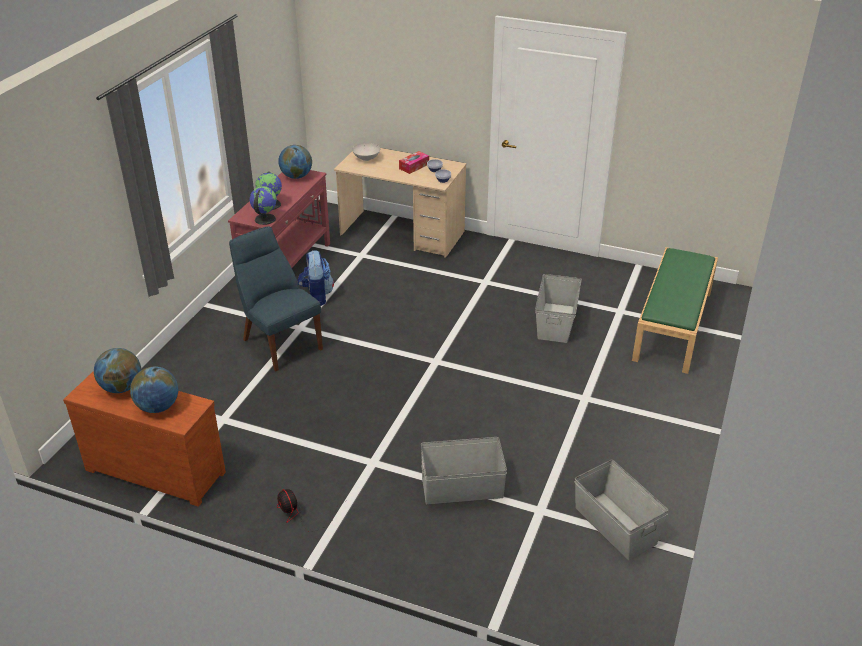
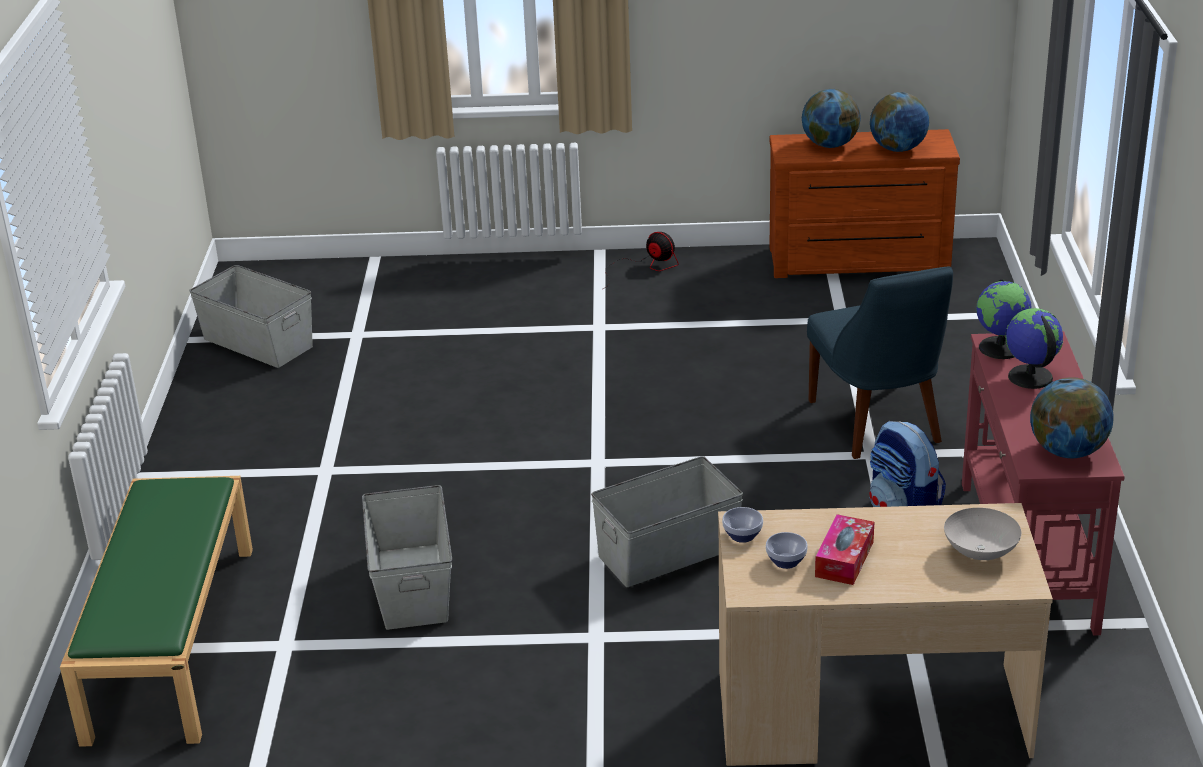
camera: 160 degrees right, 5 degrees down
blue chair [229,227,323,371] -> blue chair turned 45 degrees clockwise [807,266,953,459]
grey storage box [421,437,507,505] -> grey storage box moved to [591,456,743,587]

